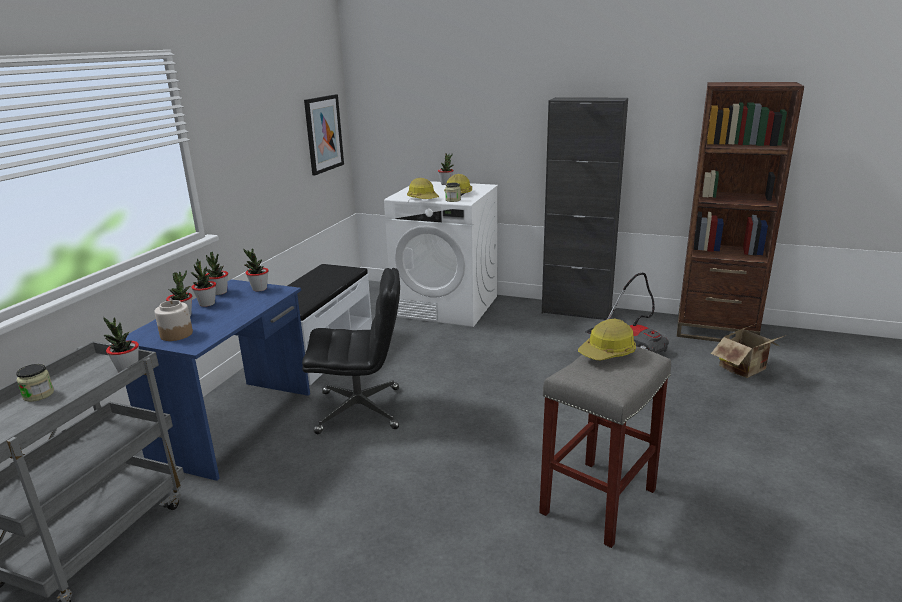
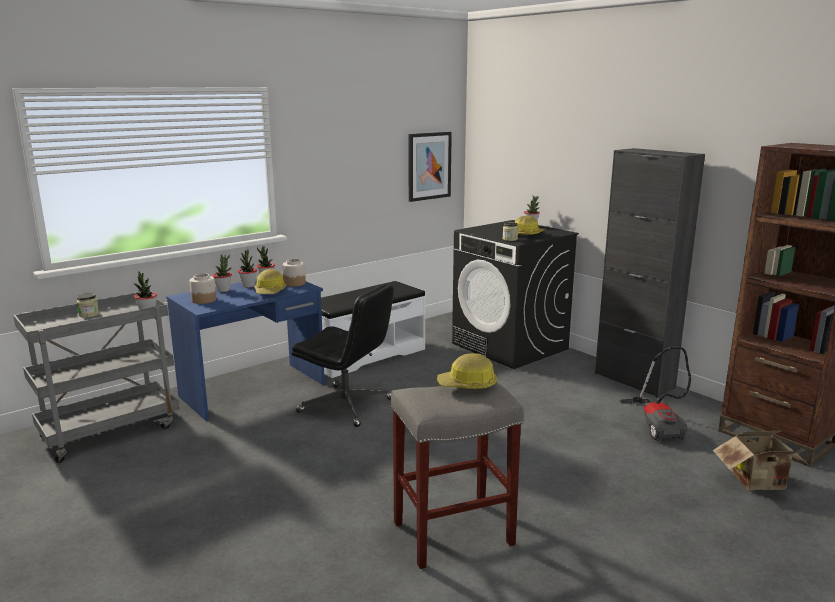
camera: 30 degrees right, 5 degrees down
potted plant [243,248,269,291] -> jar [282,259,306,287]
white washing machine [384,181,498,327] -> black washing machine [452,220,579,369]
hard hat [407,178,439,199] -> hard hat moved to [255,269,286,294]

